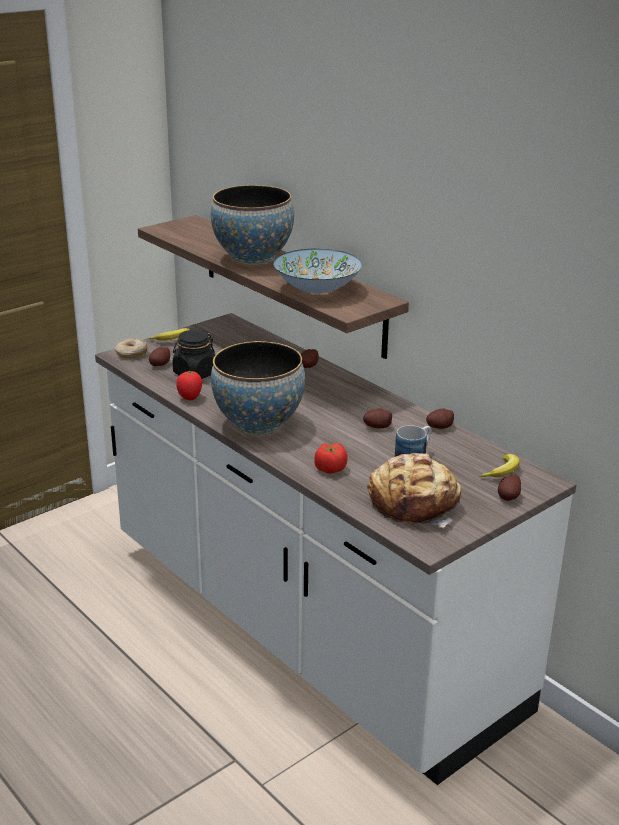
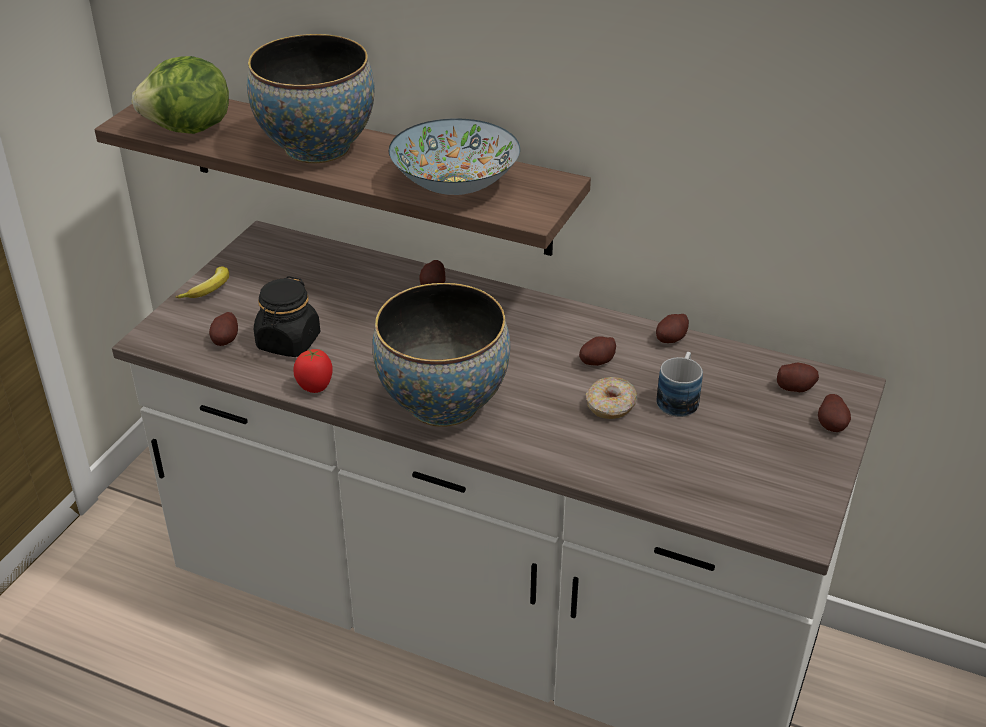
camera: 25 degrees left, 10 degrees up
donut [115,338,147,358] -> donut moved to [586,377,637,419]
tomato [314,443,348,474] -> none
bread [367,453,461,528] -> none
banana [479,454,520,477] -> potato [777,363,819,392]
none -> lettuce [132,56,229,134]

